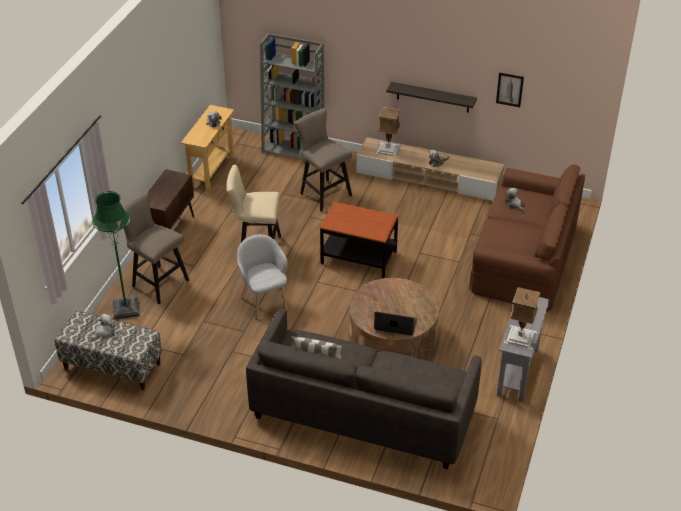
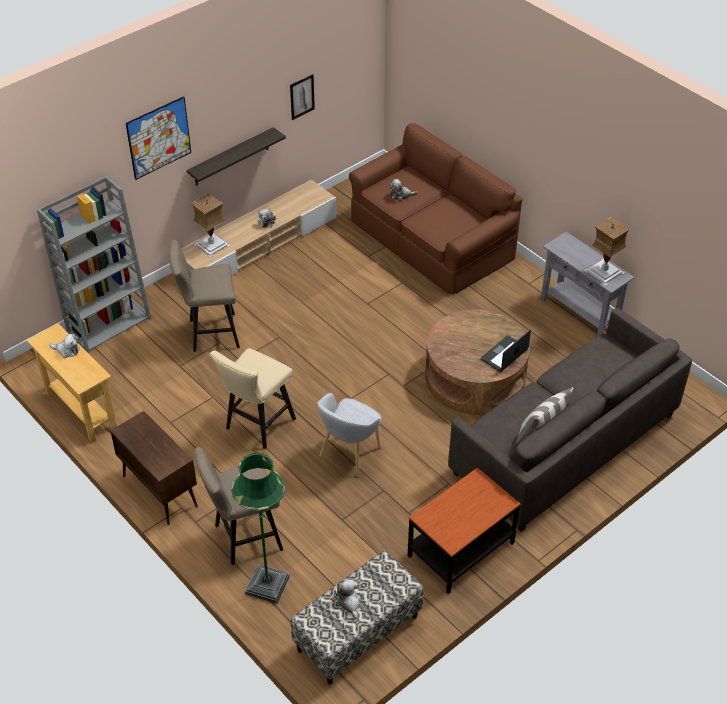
camera: 60 degrees left, 5 degrees up
grey armchair [237,234,288,319] -> grey armchair turned 60 degrees counterclockwise [317,393,381,478]
side table [320,202,399,278] -> side table moved to [408,468,521,594]
none -> picture [126,96,191,180]

